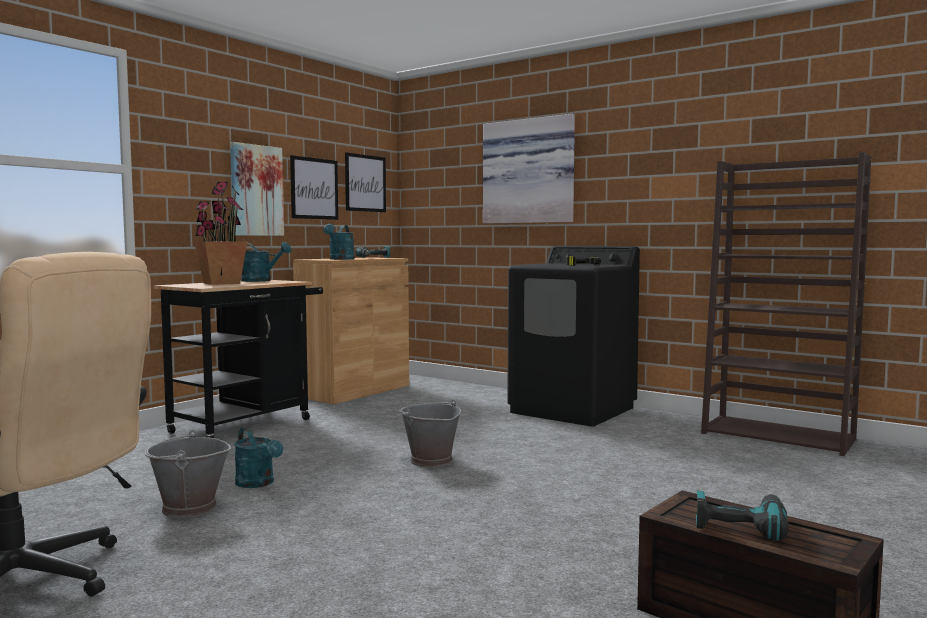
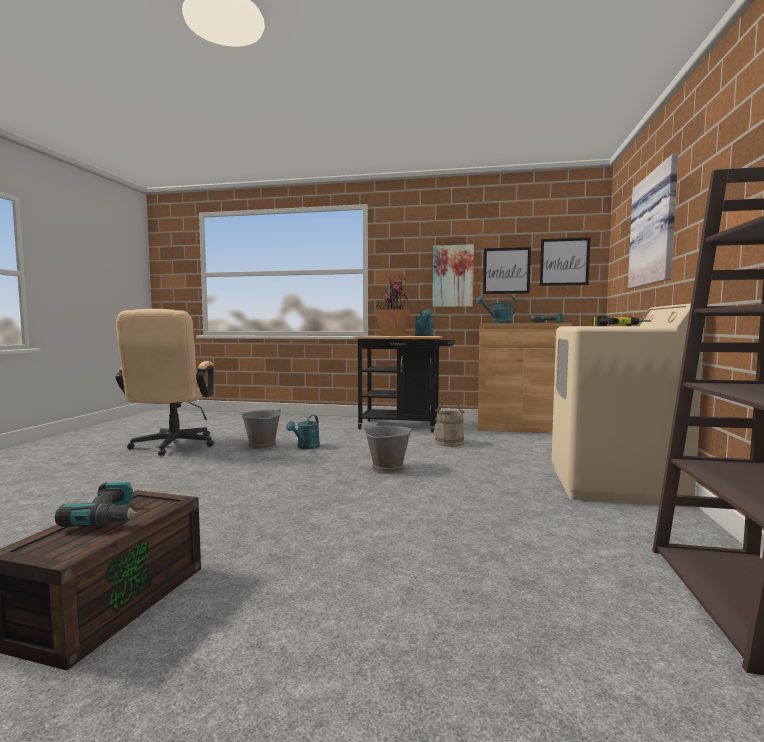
camera: 65 degrees right, 0 degrees up
black washing machine [507,246,640,427] -> beige washing machine [552,303,704,508]
none -> beige bucket [435,396,465,447]

